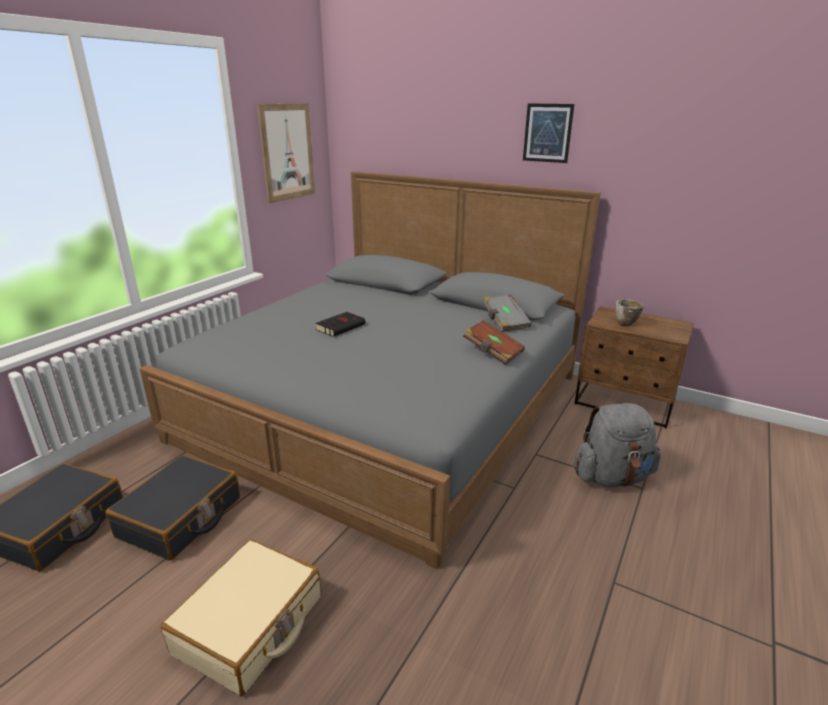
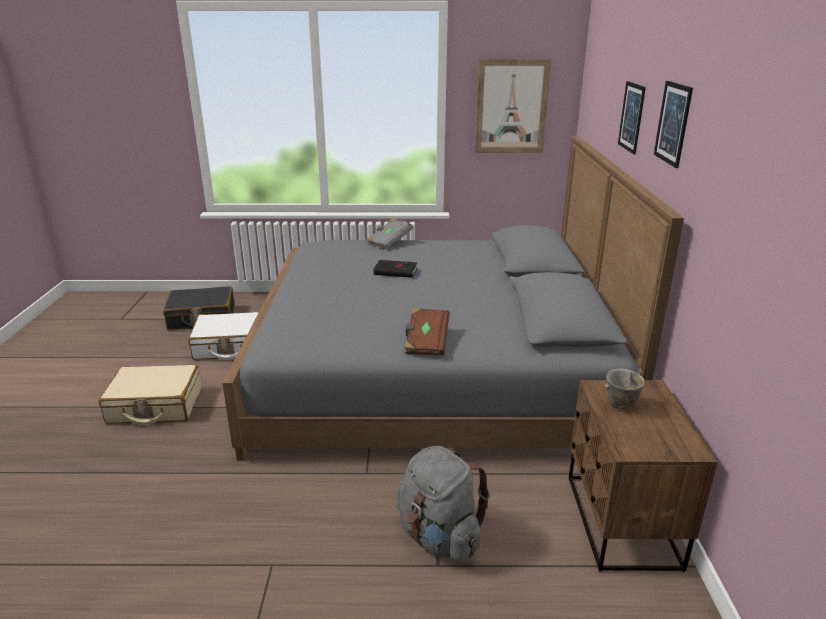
camera: 60 degrees right, 0 degrees up
black suitcase [106,455,240,561] -> white suitcase [188,312,259,360]
grey book [483,295,532,332] -> grey book moved to [366,219,413,249]
none -> picture [618,81,646,155]

